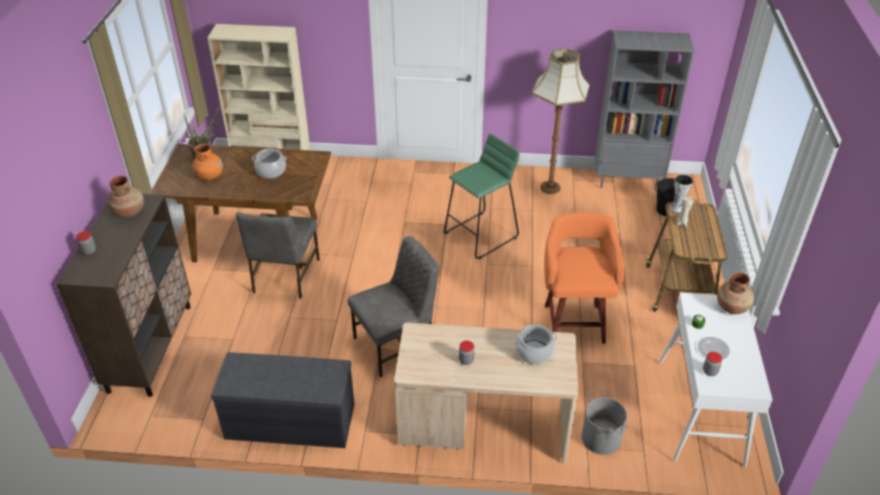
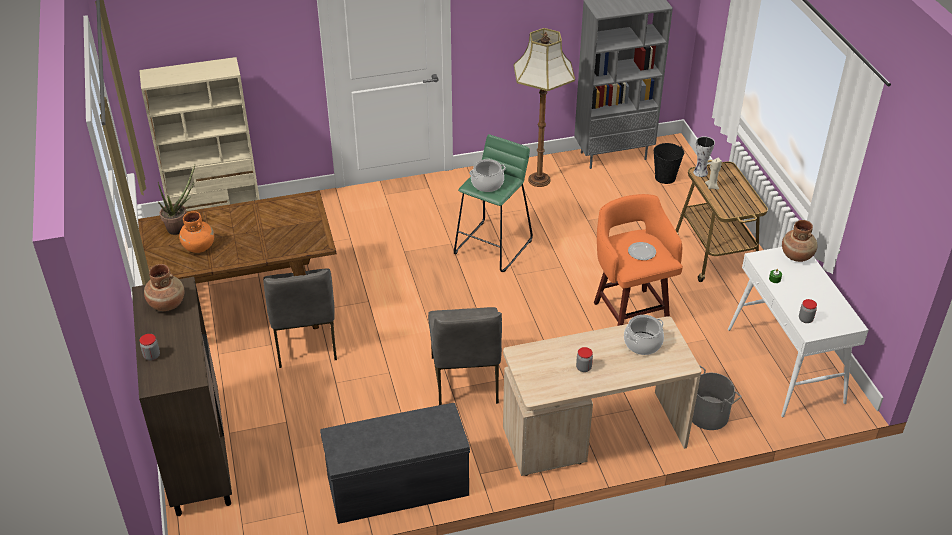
camera: 20 degrees left, 0 degrees up
cooking pot [252,149,286,179] -> cooking pot moved to [469,159,506,192]
grey chair [348,236,439,377] -> grey chair turned 135 degrees clockwise [428,307,502,405]
plate [698,337,730,359] -> plate moved to [628,242,656,260]

